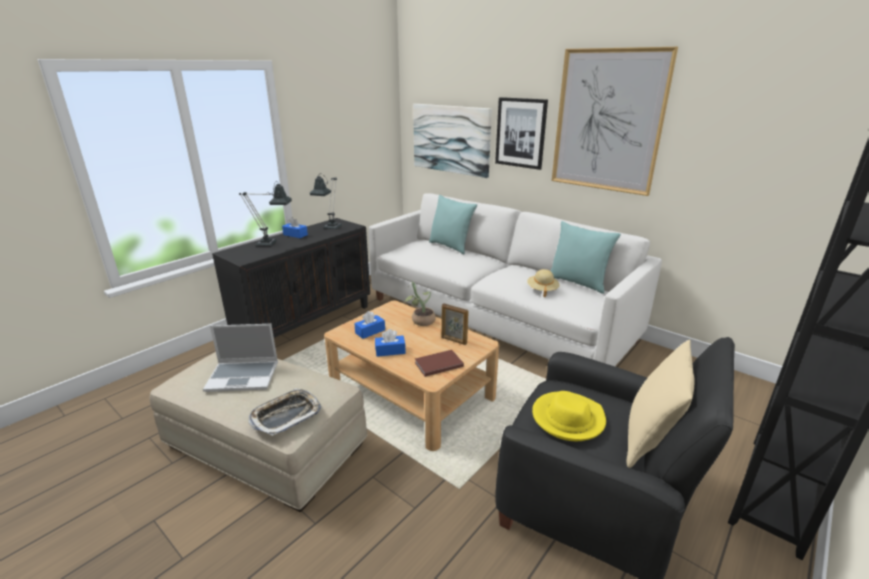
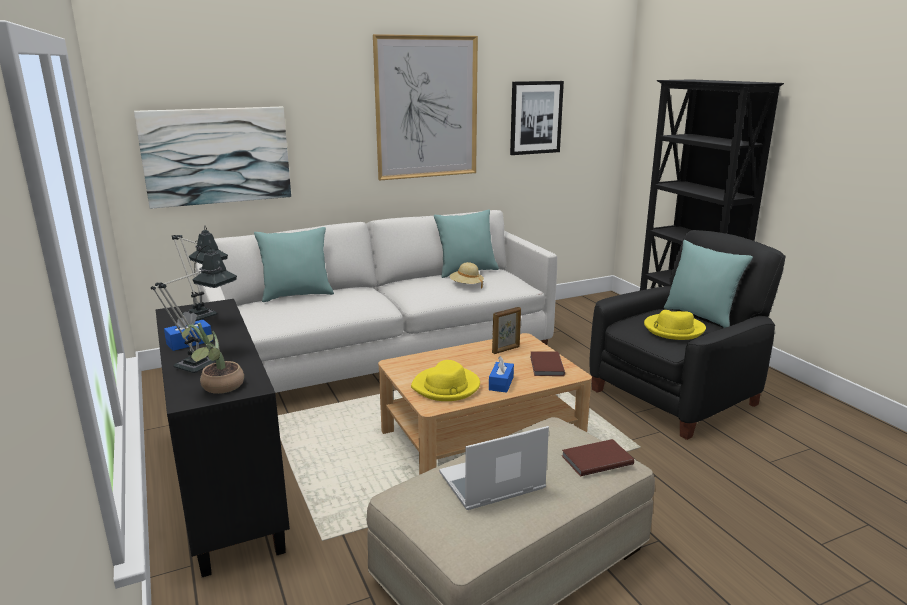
camera: 65 degrees left, 5 degrees down
laptop [203,324,278,392] -> laptop turned 135 degrees counterclockwise [439,426,549,510]
tray [248,388,322,436] -> brown book [562,439,634,476]
blue tissue box [354,311,385,339] -> yellow hat [411,360,480,401]
potted plant [403,282,436,326] -> potted plant moved to [182,323,244,394]
picture [495,97,548,170] -> picture moved to [510,81,564,155]
beige pillow [626,340,694,468] -> turquoise pillow [664,240,753,328]

